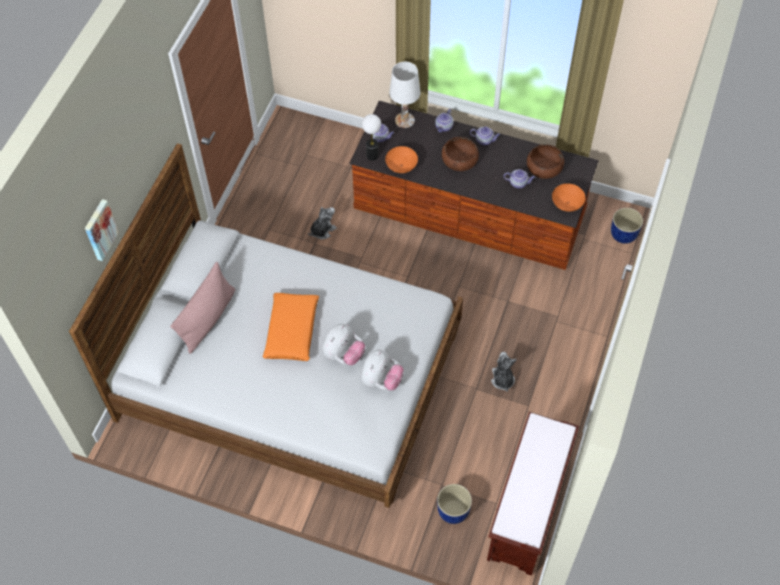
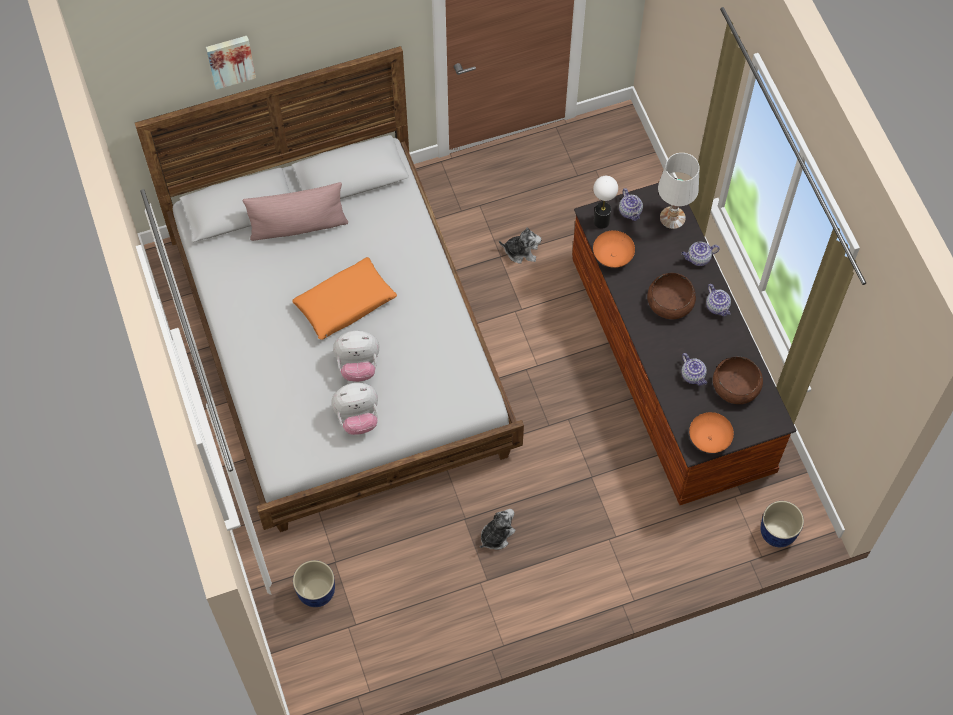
camera: 50 degrees right, 5 degrees up
brown bench [487,412,579,576] -> none

